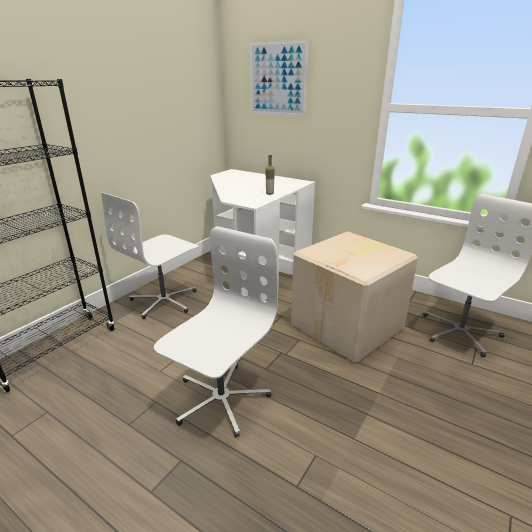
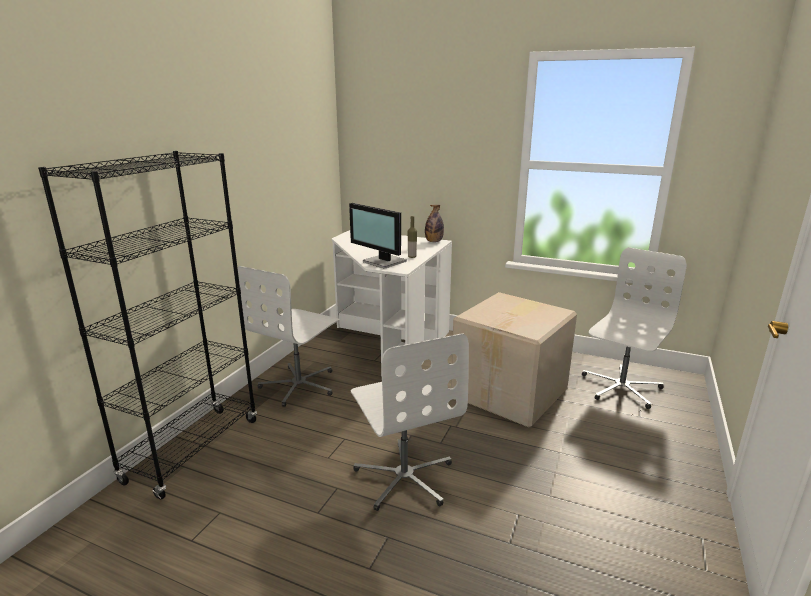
camera: 10 degrees left, 5 degrees down
white office chair [154,226,278,437] -> white office chair turned 135 degrees clockwise [351,333,469,511]
picture [250,40,309,116] -> none
none -> monitor [349,203,407,269]
none -> bottle [425,205,444,242]

